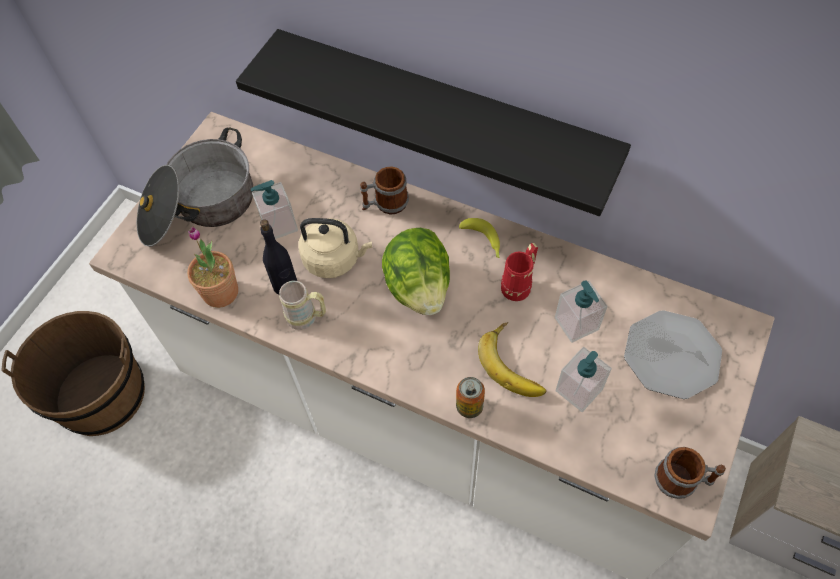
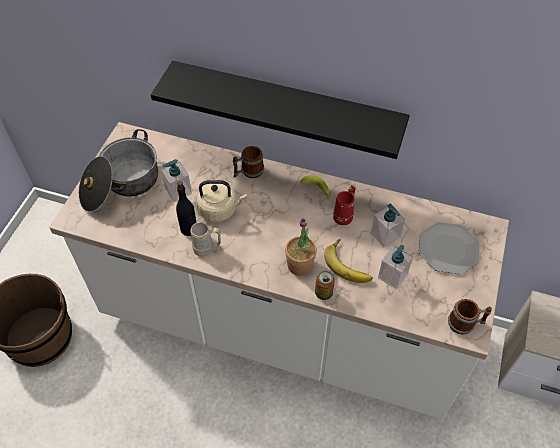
camera: 10 degrees left, 5 degrees down
potted plant [187,227,238,308] -> potted plant moved to [285,218,317,276]
lettuce [382,228,450,315] -> none

